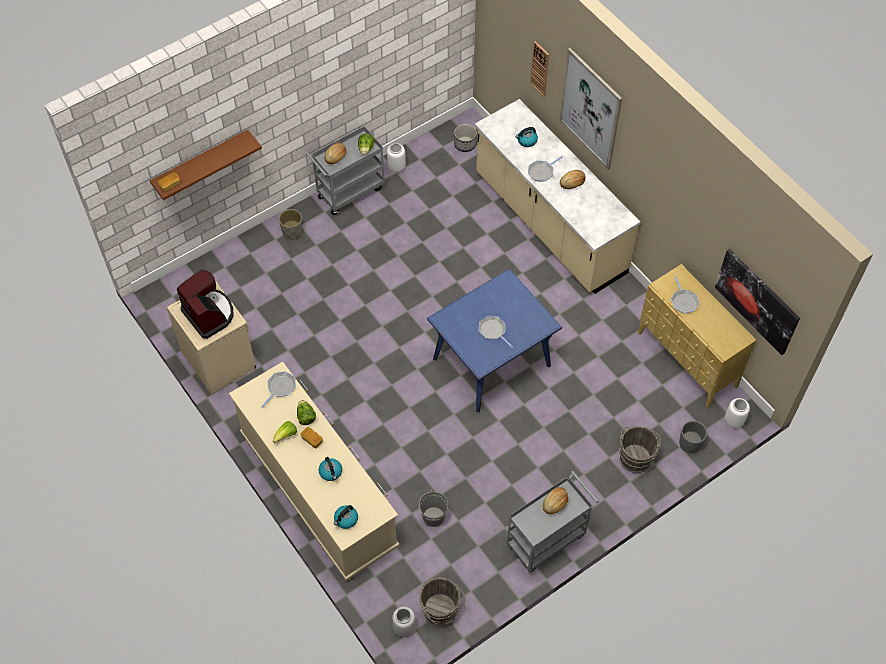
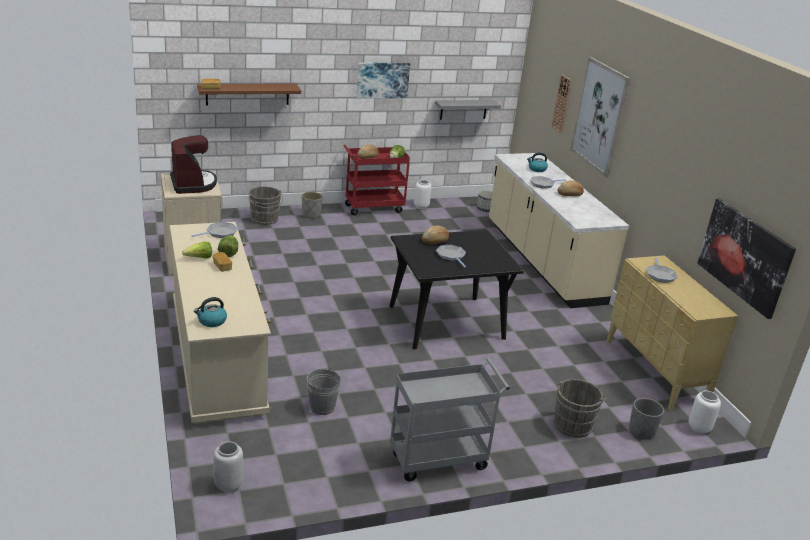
camera: 15 degrees right, 30 degrees down
grey cart [306,127,385,215] -> red cart [344,145,410,215]
kettle [319,457,342,481] -> none
grey bucket [419,578,466,626] -> grey bucket moved to [248,187,283,225]
blue dining table [427,269,562,413] -> black dining table [389,230,524,349]
bread [543,487,568,514] -> bread moved to [422,226,449,244]
none -> picture [356,63,410,98]
none -> grey shelf [435,100,501,120]

